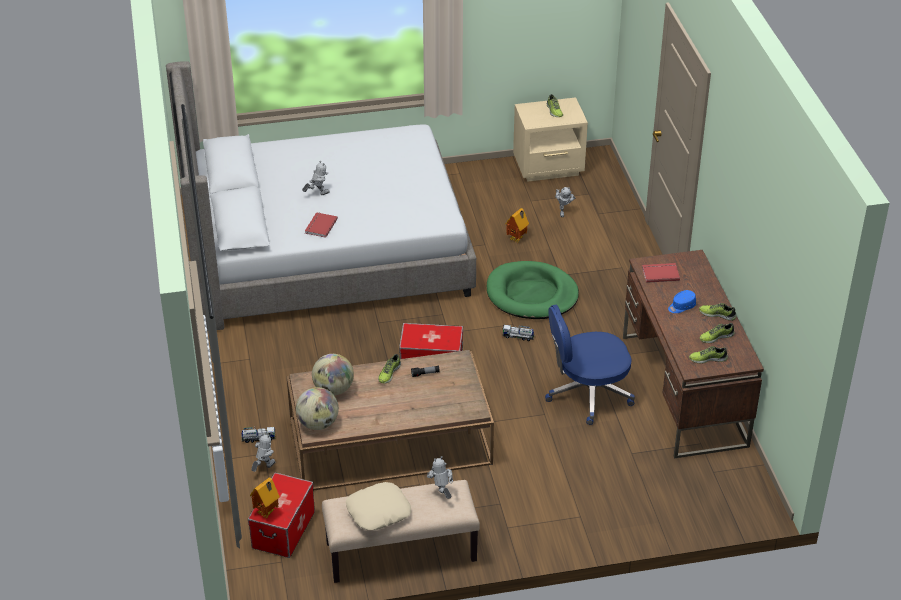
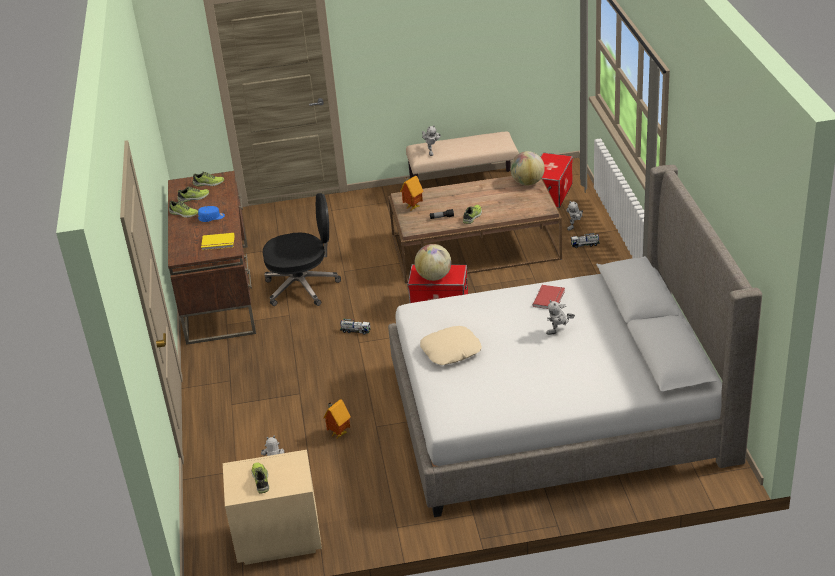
camera: 175 degrees left, 5 degrees down
toy house [250,477,280,518] -> toy house moved to [400,176,423,211]
globe [312,354,354,395] -> globe moved to [415,244,451,281]
beige pillow [346,482,411,530] -> beige pillow moved to [420,326,482,365]
green dog bed [487,261,579,319] -> none
blue office chair [545,305,635,425] -> black office chair [263,193,341,306]
red book [642,263,680,283] -> yellow book [201,233,235,250]

